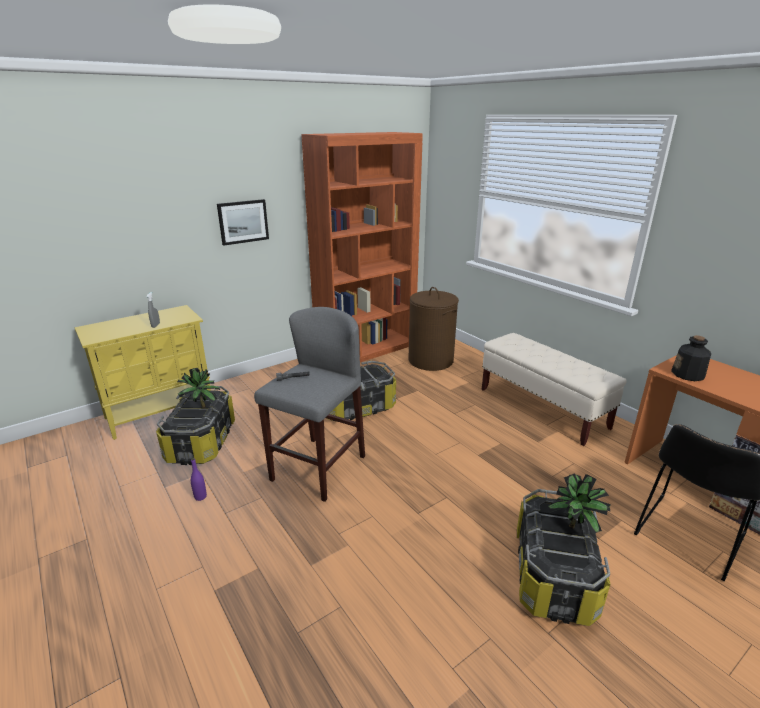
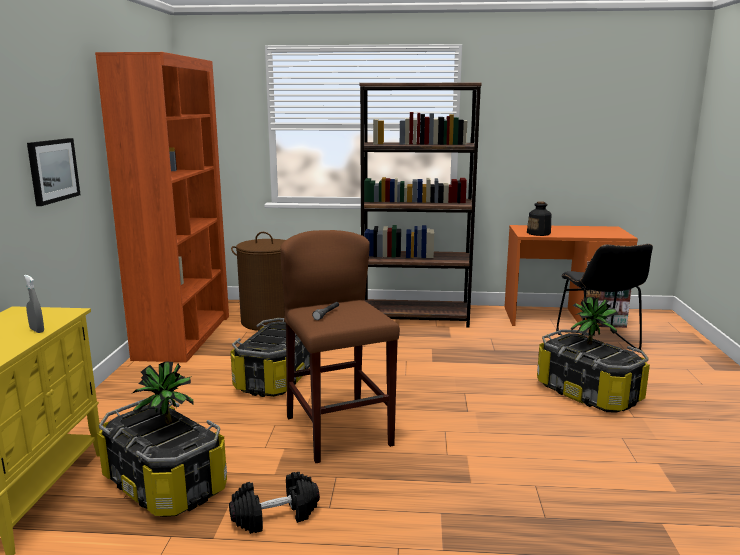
camera: 50 degrees left, 10 degrees down
purple bottle [191,458,207,501] -> black dumbbell [229,472,320,534]
grey stool [254,307,365,502] -> brown stool [280,230,400,463]
beige bench [482,333,627,446] -> brown bookcase [360,83,482,328]

